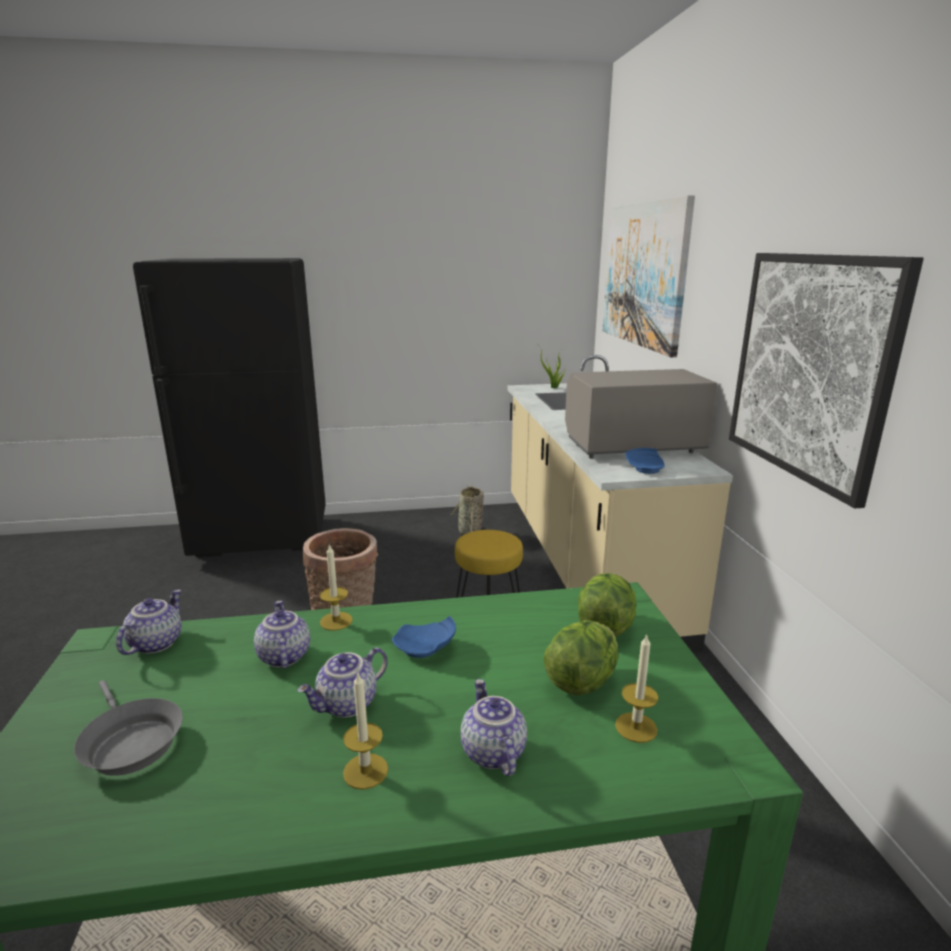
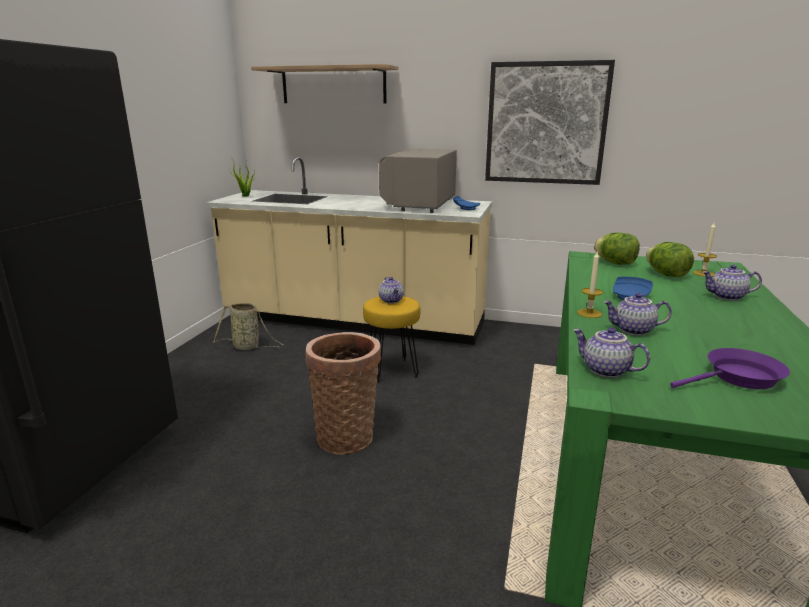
camera: 65 degrees left, 0 degrees up
grey frying pan [74,680,183,776] -> purple frying pan [670,348,790,389]
teapot [297,647,388,718] -> teapot moved to [379,277,404,304]
candle [343,673,388,790] -> none
picture [602,195,695,357] -> shelf [251,64,398,103]

